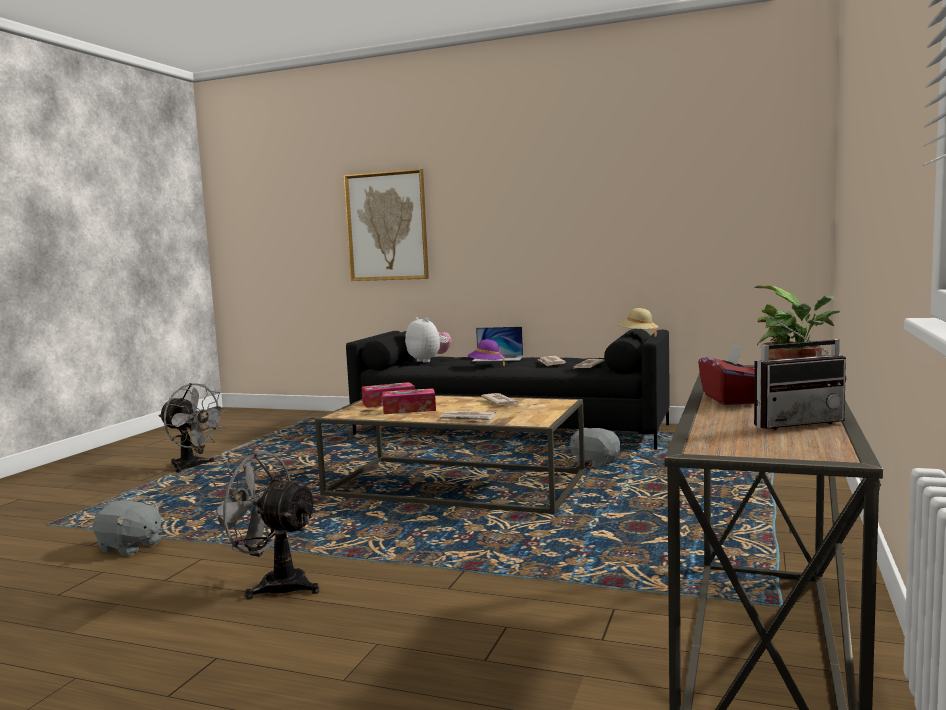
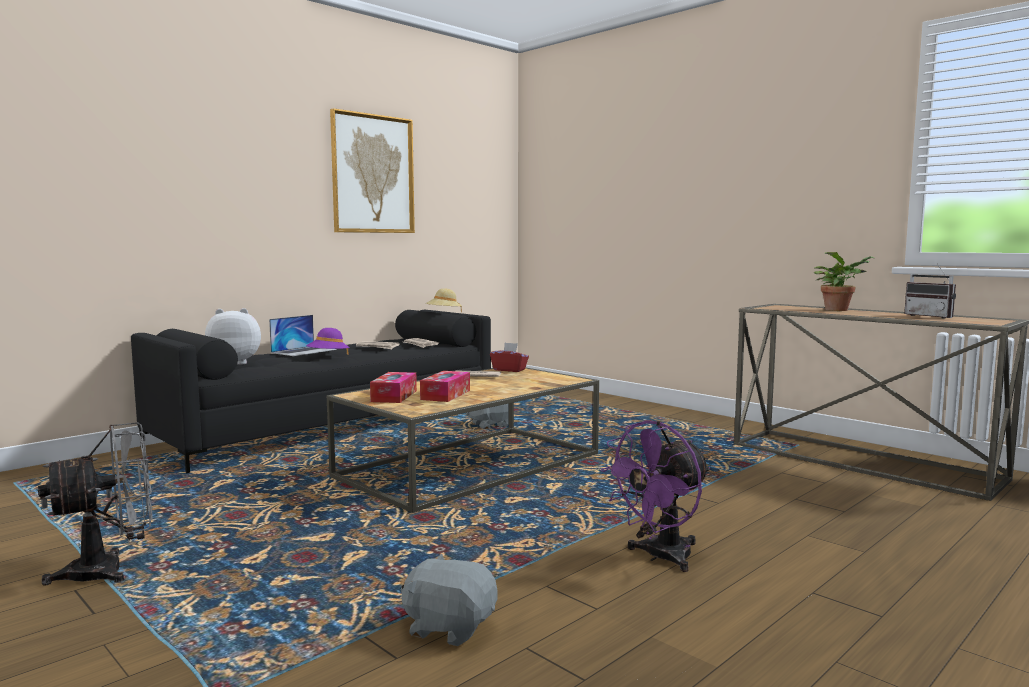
camera: 65 degrees left, 0 degrees up
grey plush toy [93,500,161,556] -> grey plush toy turned 120 degrees counterclockwise [401,554,498,646]
grey fan [206,451,319,599] -> purple fan [601,421,710,572]
picture [344,169,429,281] -> picture moved to [330,108,415,233]
newspaper [440,411,496,423] -> none
red tissue box [698,344,754,405] -> red tissue box moved to [490,343,529,372]
radio [754,317,846,430] -> radio turned 135 degrees clockwise [904,263,956,319]

